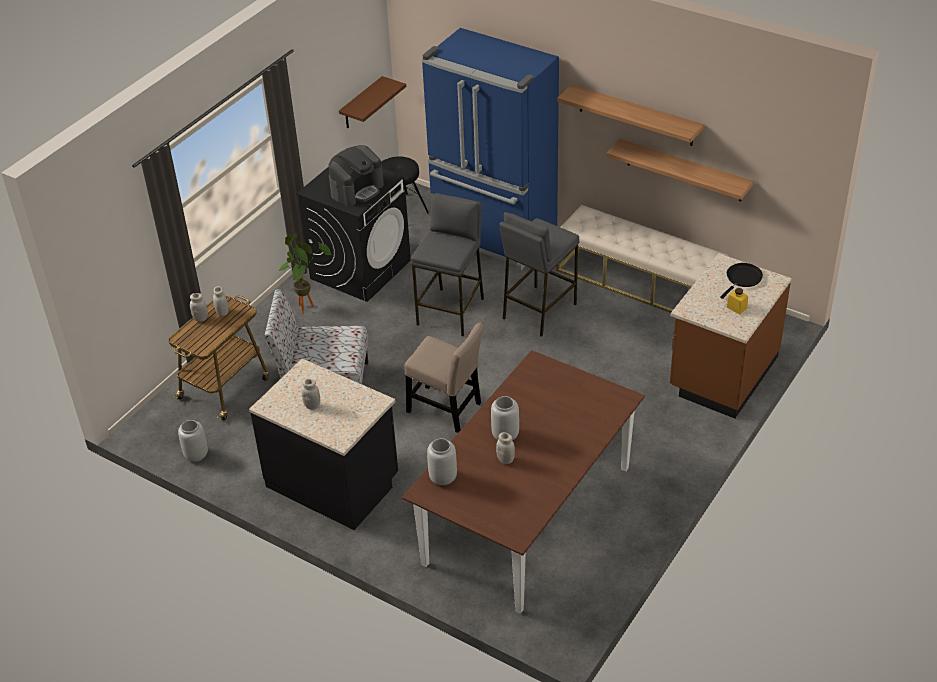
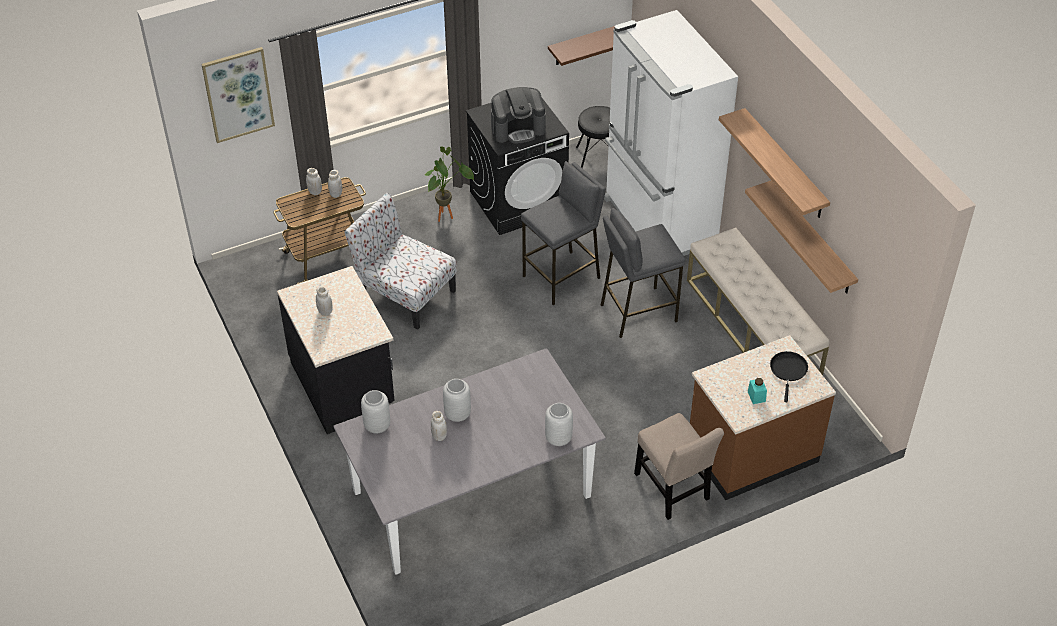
camera: 30 degrees right, 5 degrees up
grey vase [178,420,208,462] -> grey vase moved to [545,403,573,446]
brown dining table [402,350,645,614] -> grey dining table [333,348,606,575]
beige chair [404,323,484,433] -> beige chair moved to [634,413,724,520]
blue fridge [422,28,559,270] -> white fridge [604,10,738,256]
black frying pan [720,263,763,299] -> black frying pan turned 60 degrees counterclockwise [770,351,808,402]
yellow jar [727,288,748,315] -> turquoise jar [747,378,767,404]
none -> picture [201,47,275,143]

